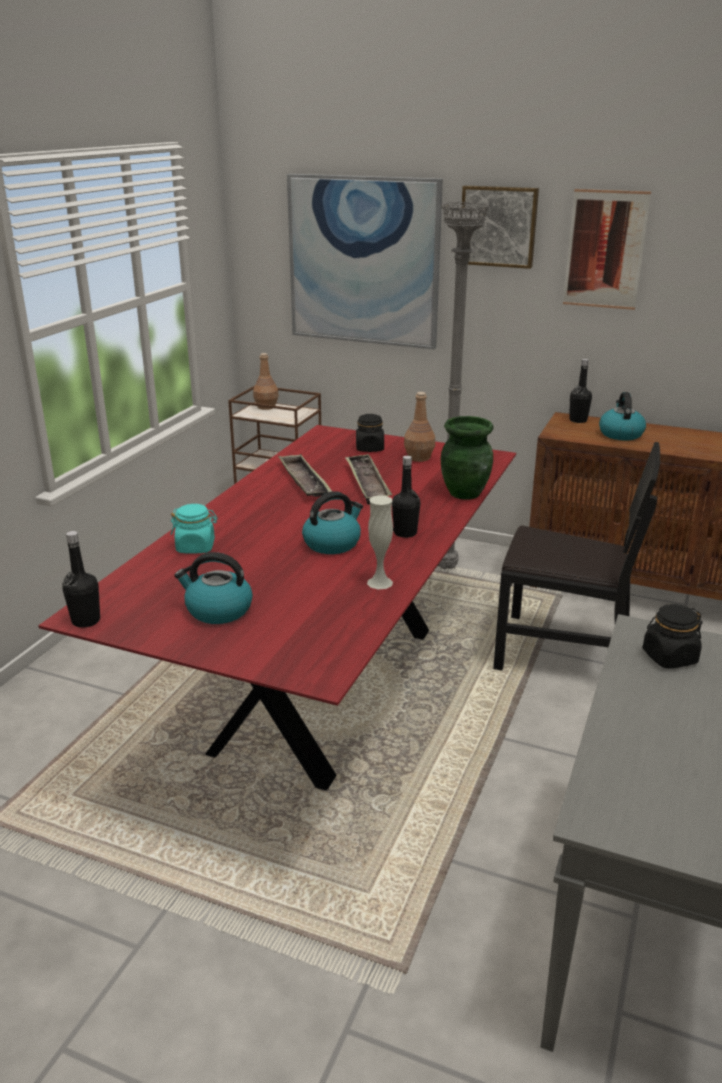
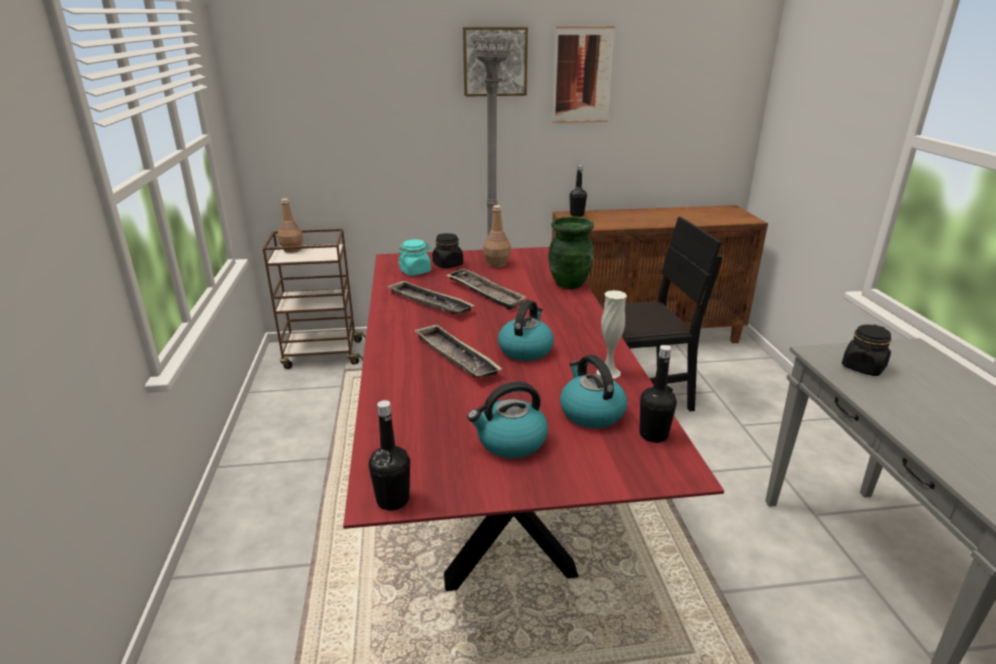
camera: 30 degrees left, 0 degrees up
turquoise jar [171,504,218,554] -> turquoise jar moved to [398,239,431,276]
picture [287,174,443,349] -> none
black bottle [392,456,420,538] -> black bottle moved to [640,345,677,443]
kettle [599,392,646,440] -> kettle moved to [560,355,627,428]
none -> tray [414,324,502,378]

